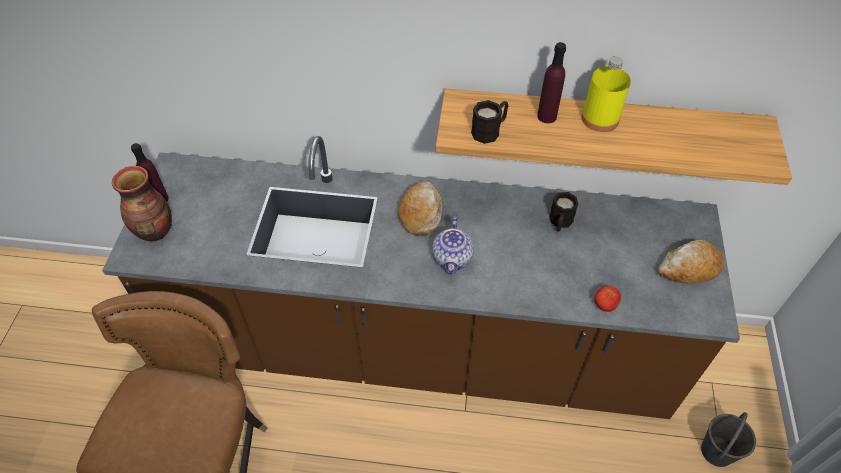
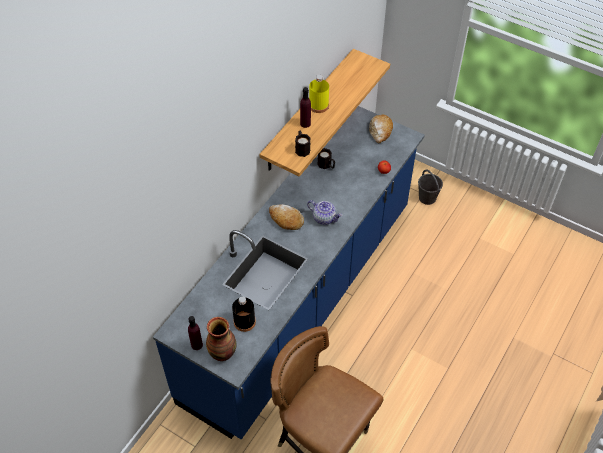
camera: 65 degrees left, 0 degrees up
brown counter [102,136,740,419] -> blue counter [153,106,425,440]
none -> black bottle [232,297,256,332]

